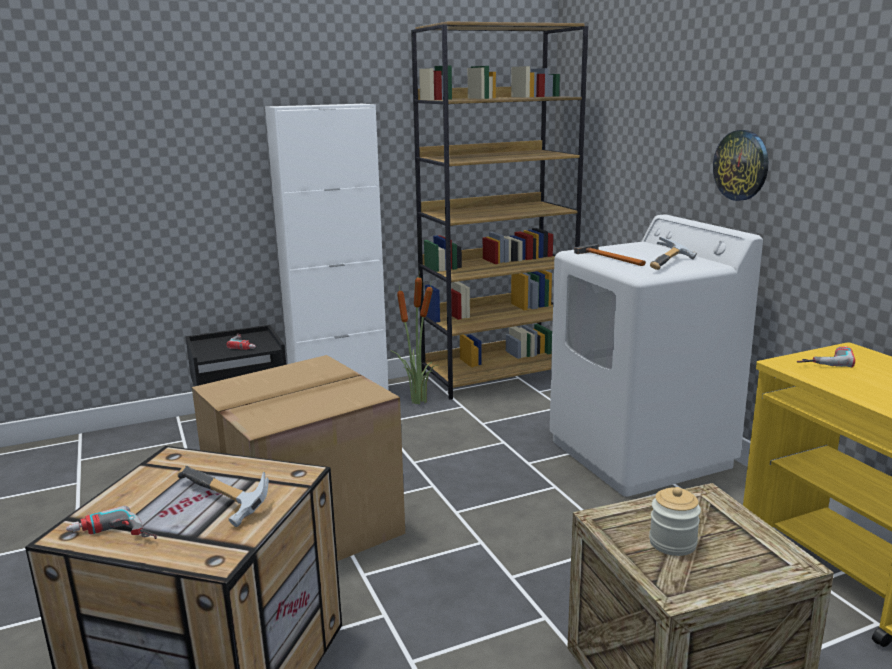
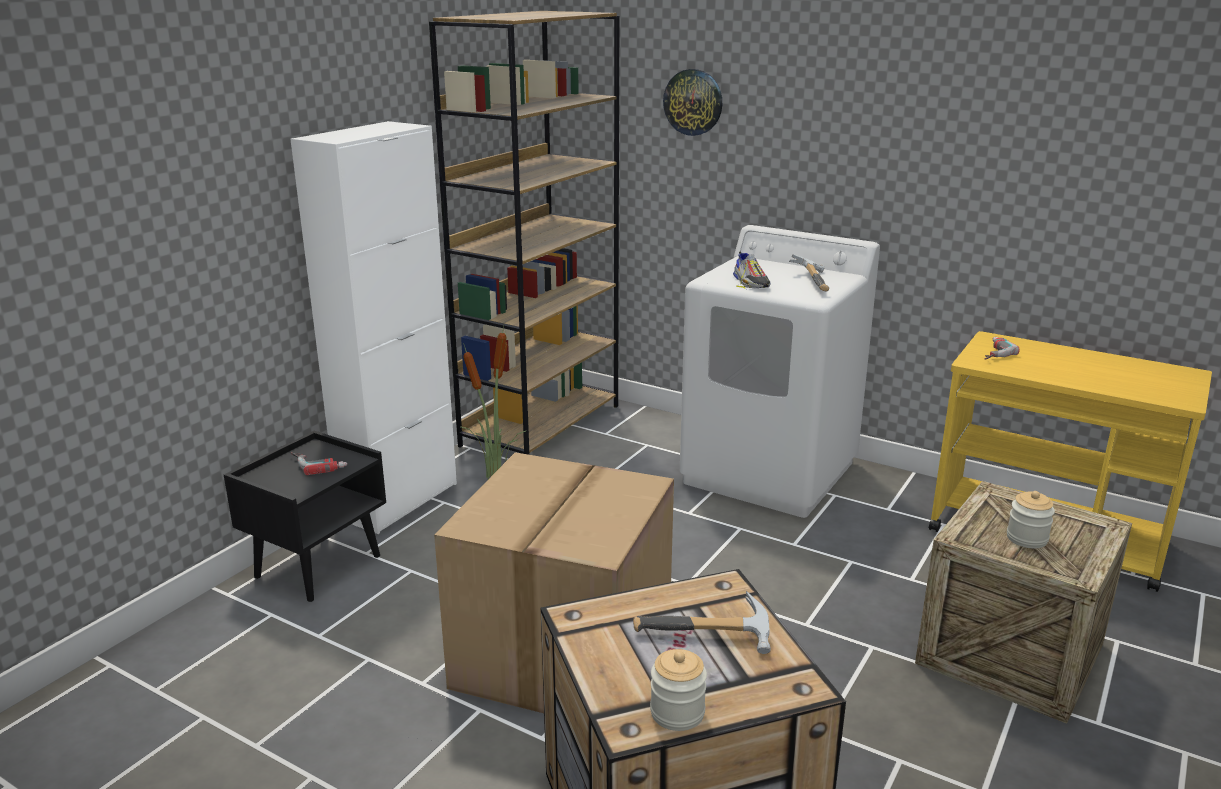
camera: 35 degrees left, 5 degrees up
power drill [66,506,157,539] -> jar [650,649,707,731]
hammer [574,244,646,266] -> shoe [733,251,771,289]
wall clock [713,130,768,201] -> wall clock moved to [663,69,722,136]

